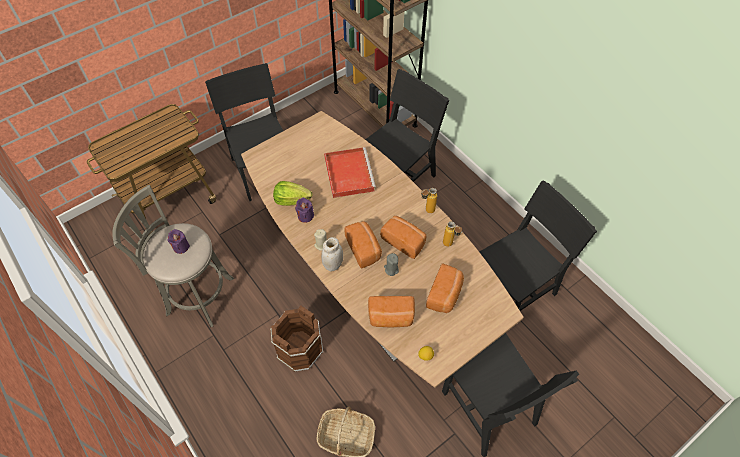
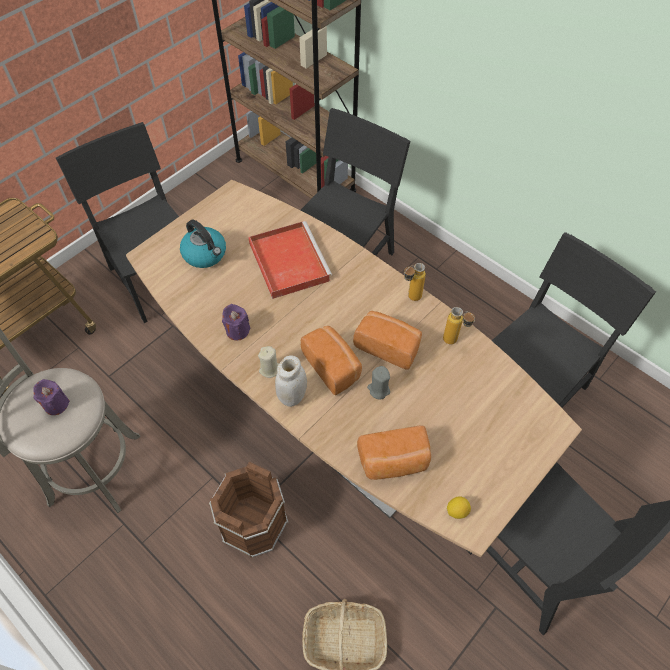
camera: 10 degrees left, 0 degrees up
lettuce [273,181,312,206] -> none
bread [426,263,464,313] -> none
none -> kettle [180,220,226,268]

